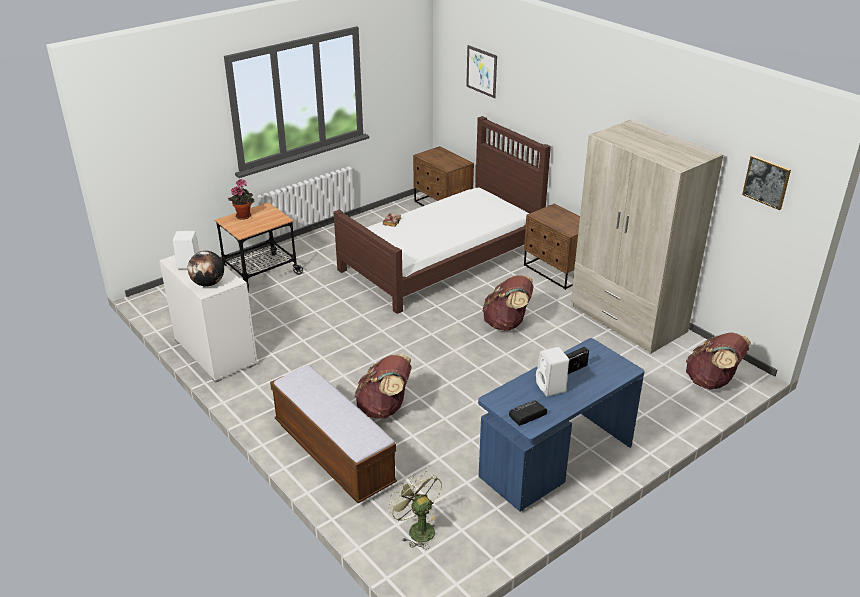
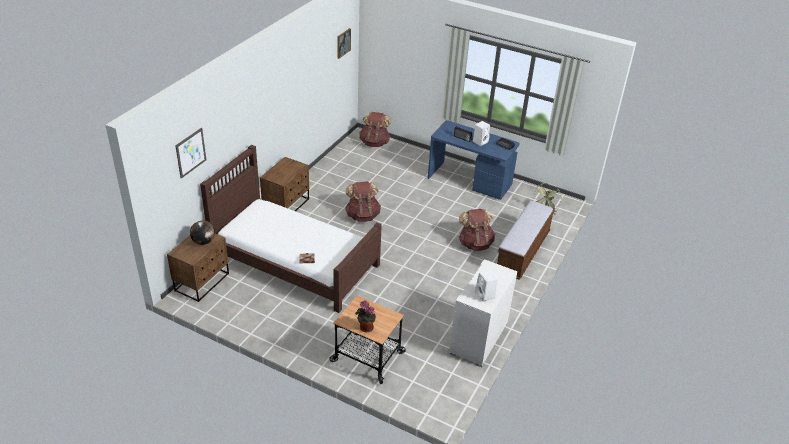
camera: 115 degrees left, 5 degrees up
globe [188,251,224,287] -> globe moved to [190,221,215,245]
beige wardrobe [571,120,723,354] -> none

